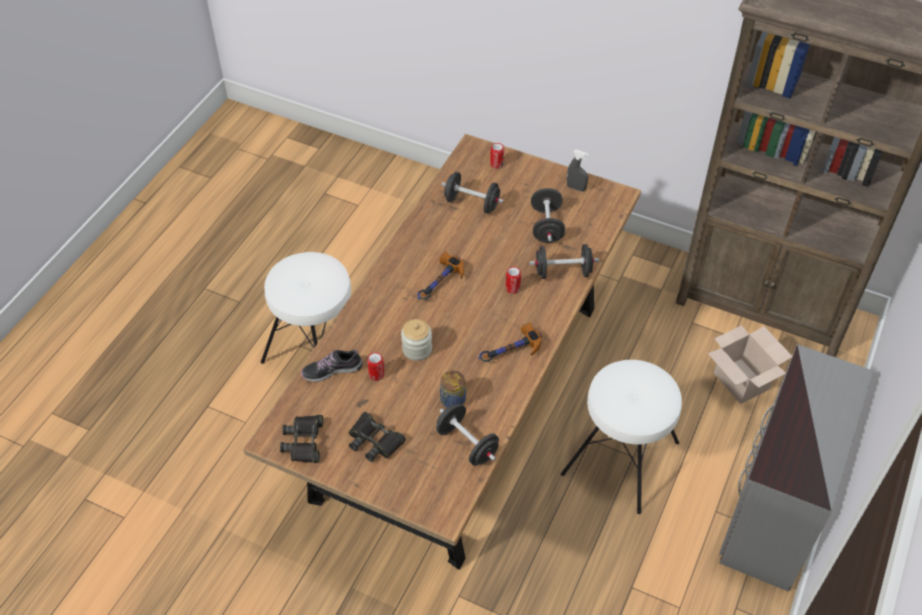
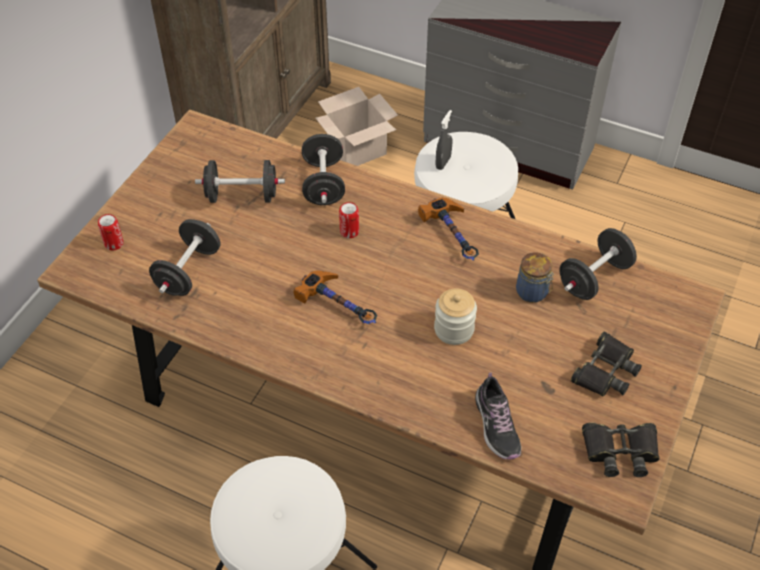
camera: 90 degrees left, 0 degrees up
can [367,352,384,381] -> none
grey spray bottle [567,150,589,192] -> grey spray bottle moved to [435,110,453,170]

